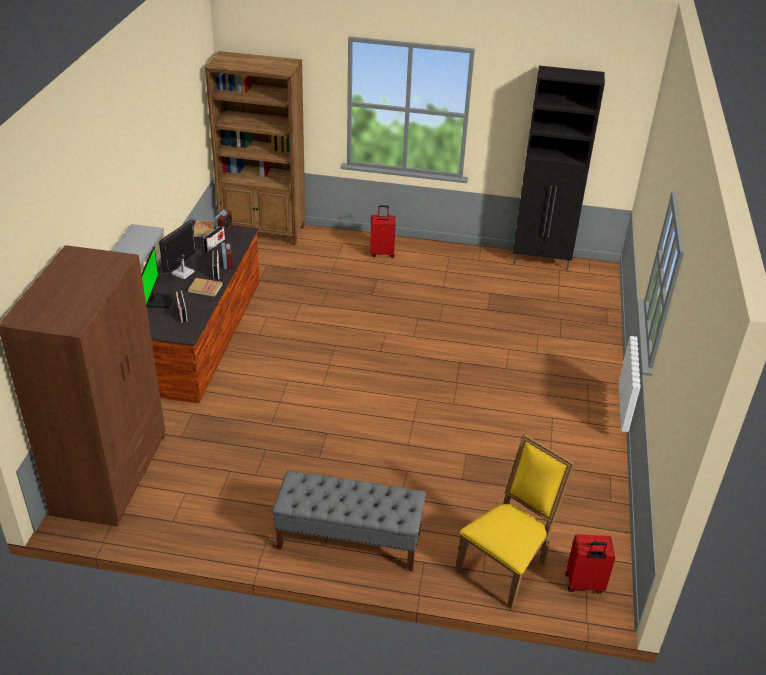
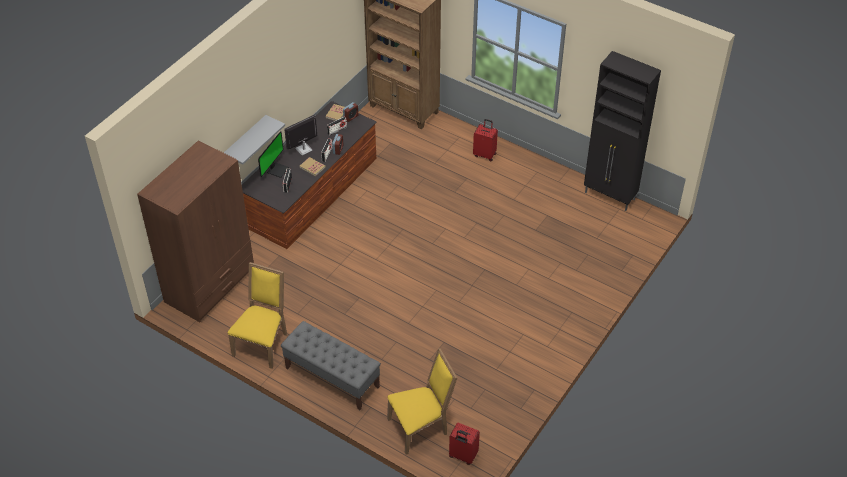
camera: 25 degrees right, 10 degrees up
none -> yellow chair [228,262,287,369]

